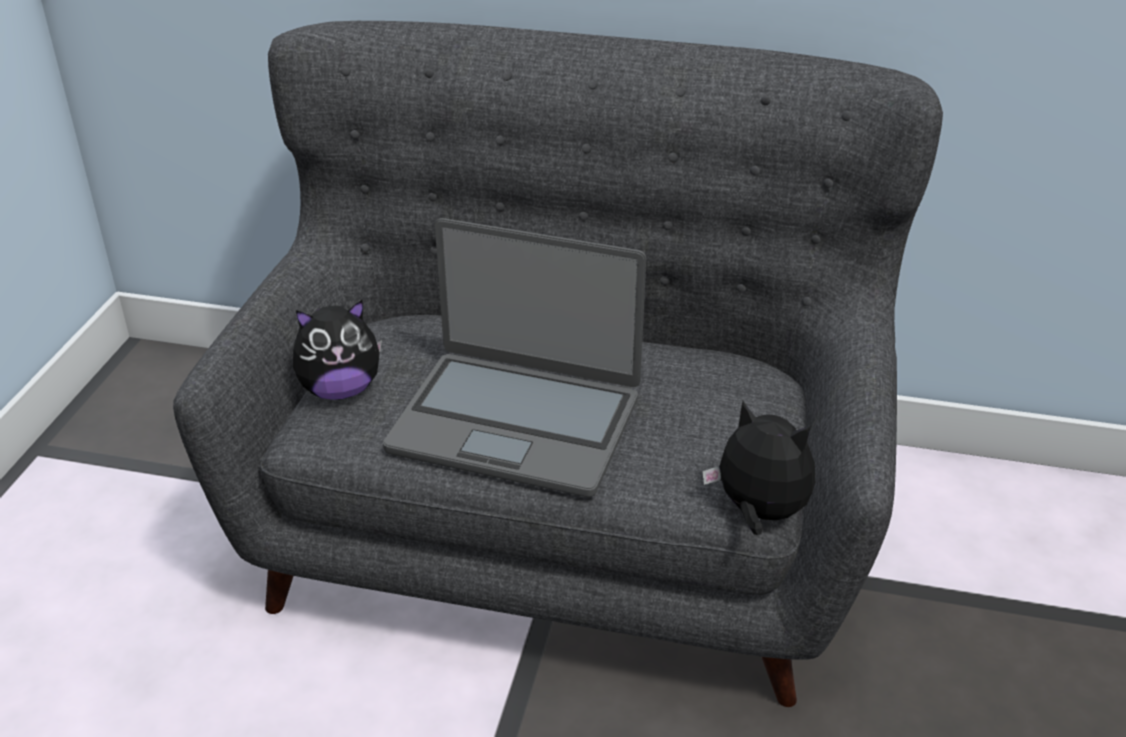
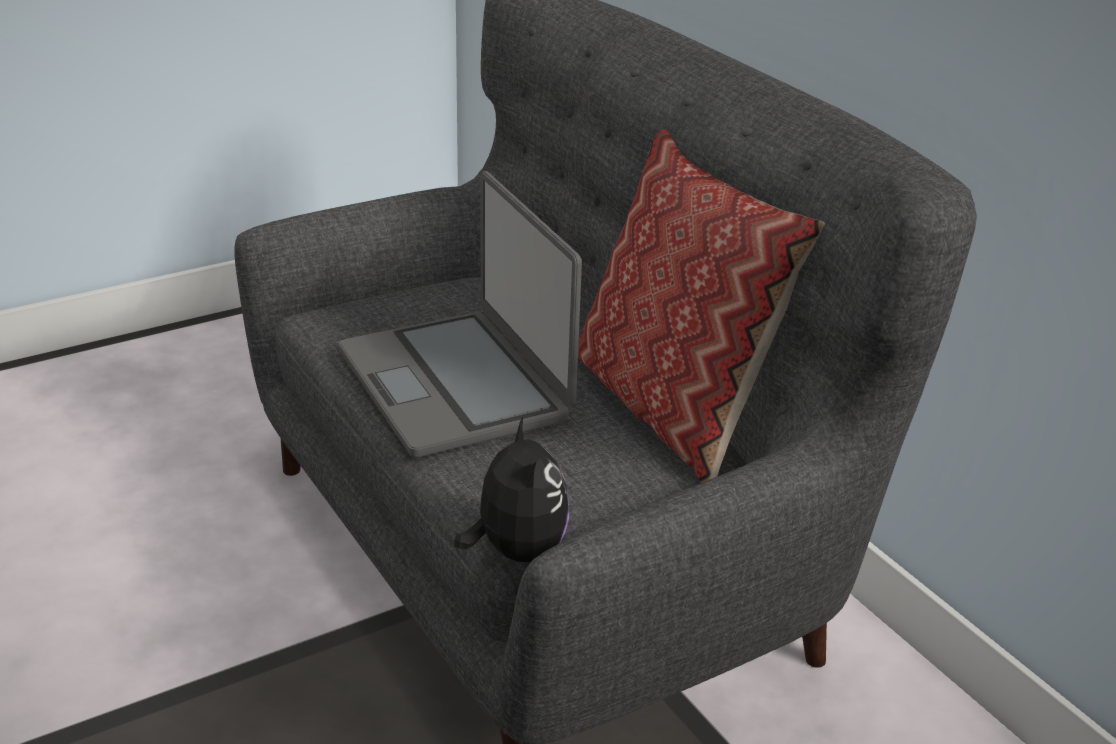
camera: 45 degrees right, 5 degrees down
plush toy [293,300,382,400] -> none
none -> pillow [578,129,825,483]

